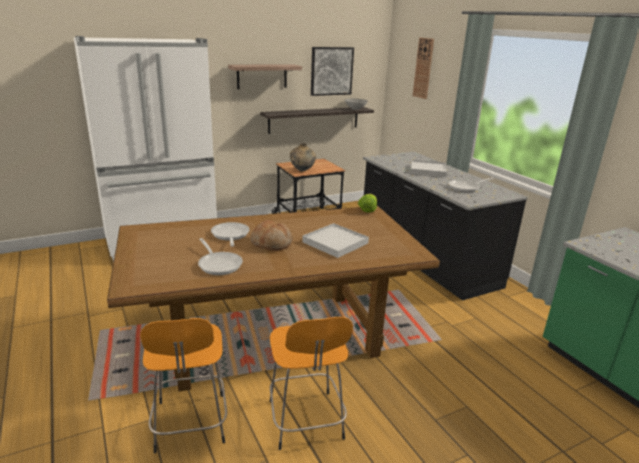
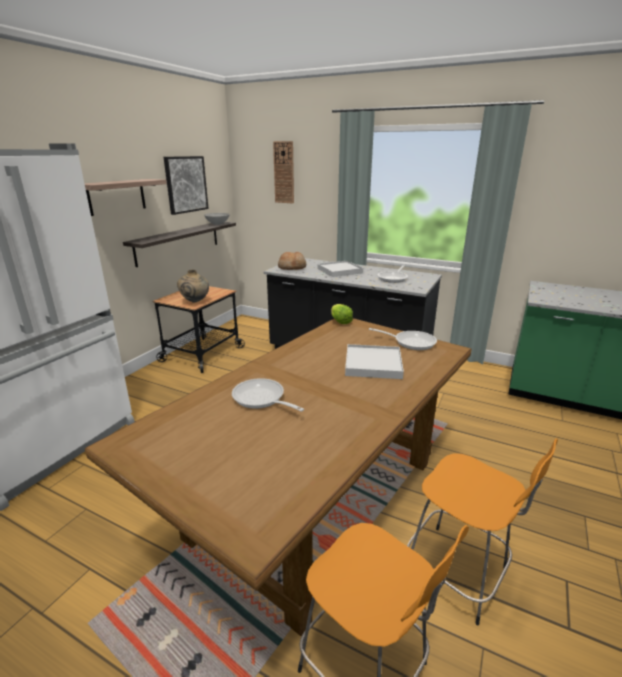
camera: 35 degrees left, 0 degrees up
frying pan [198,238,243,275] -> frying pan moved to [369,328,437,350]
bread [250,220,293,251] -> bread moved to [278,252,306,270]

